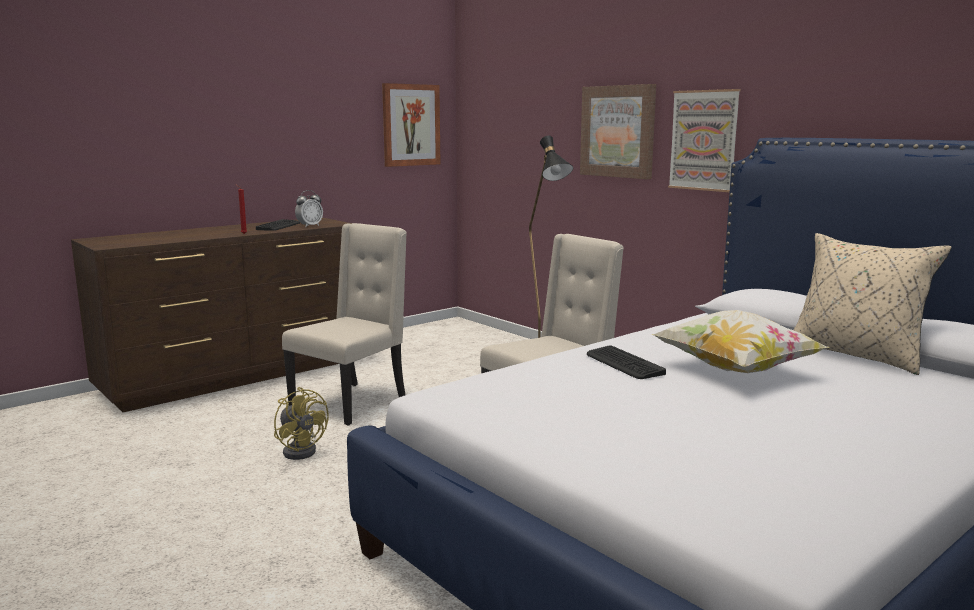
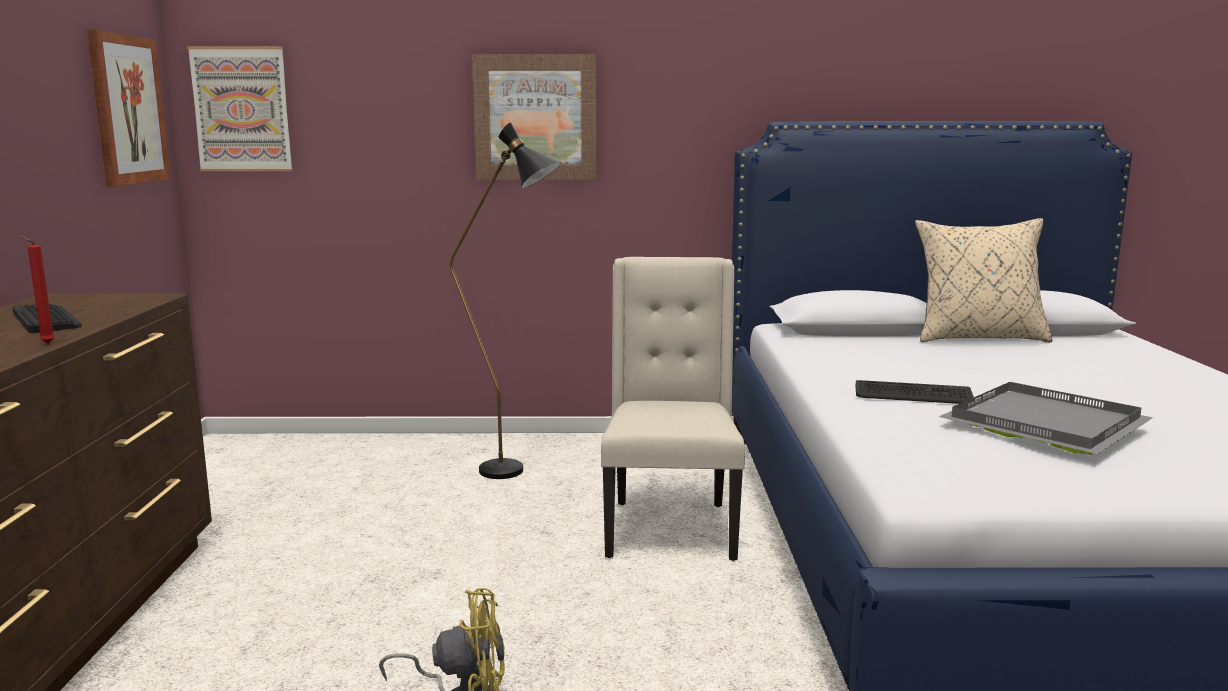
camera: 50 degrees left, 0 degrees up
beige chair [282,223,407,426] -> none
alarm clock [295,190,323,227] -> none
pillow [651,310,829,373] -> none
picture [668,89,741,192] -> picture moved to [187,46,293,171]
none -> grey tray [939,382,1153,455]

